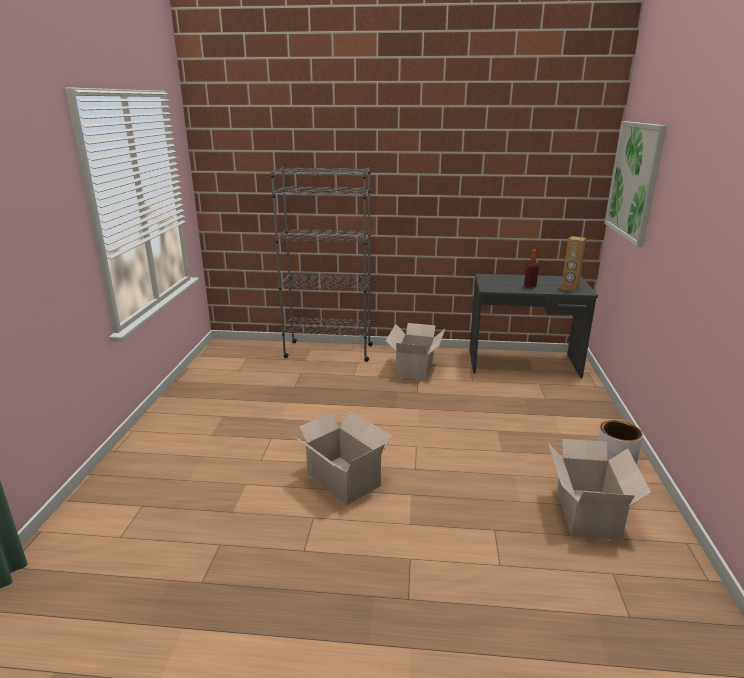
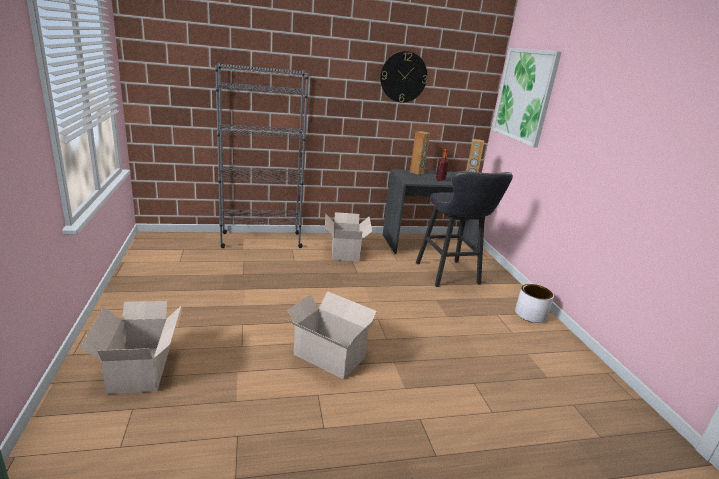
camera: 20 degrees left, 0 degrees up
cardboard box [548,439,652,540] -> cardboard box moved to [80,301,182,394]
none -> wall clock [380,51,427,102]
none -> brown speaker [410,131,430,175]
none -> black stool [416,171,513,287]

